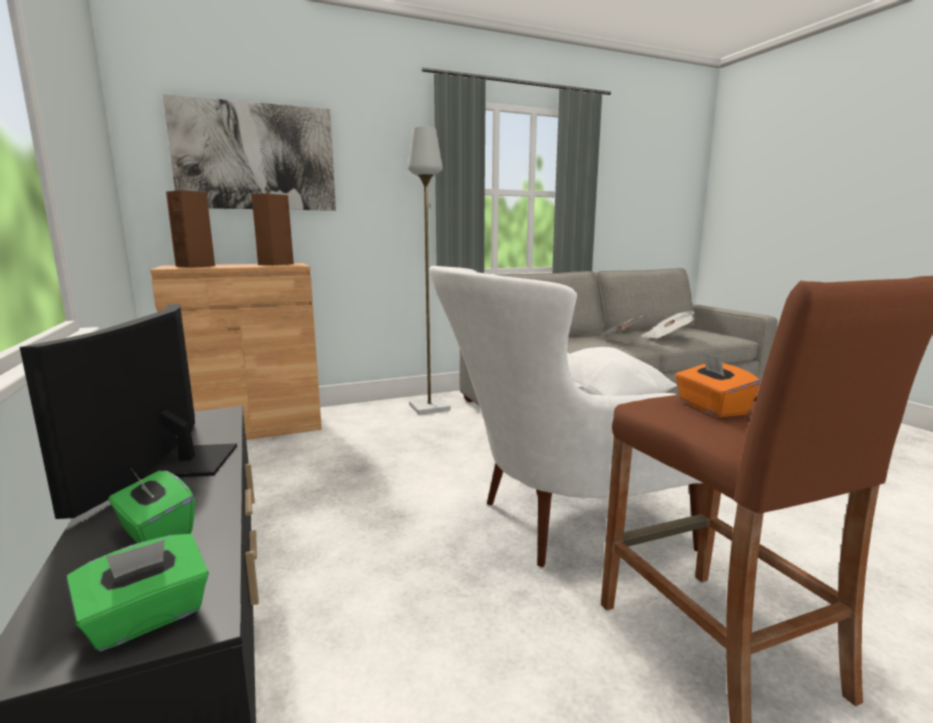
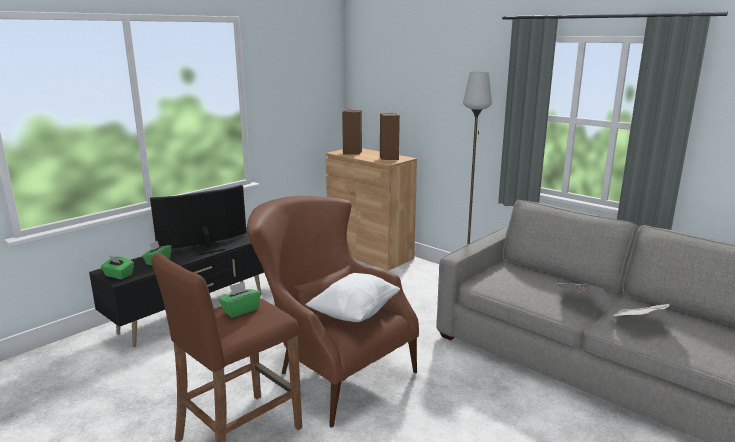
camera: 65 degrees right, 5 degrees up
picture [163,94,336,211] -> none
white armchair [429,266,704,567] -> brown armchair [247,196,419,427]
orange tissue box [675,352,761,417] -> green tissue box [219,282,261,318]

